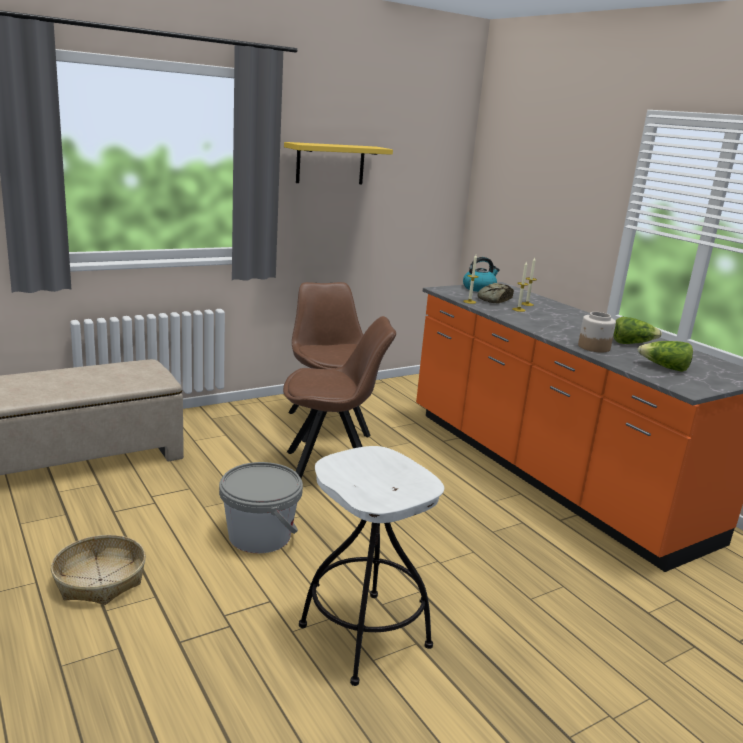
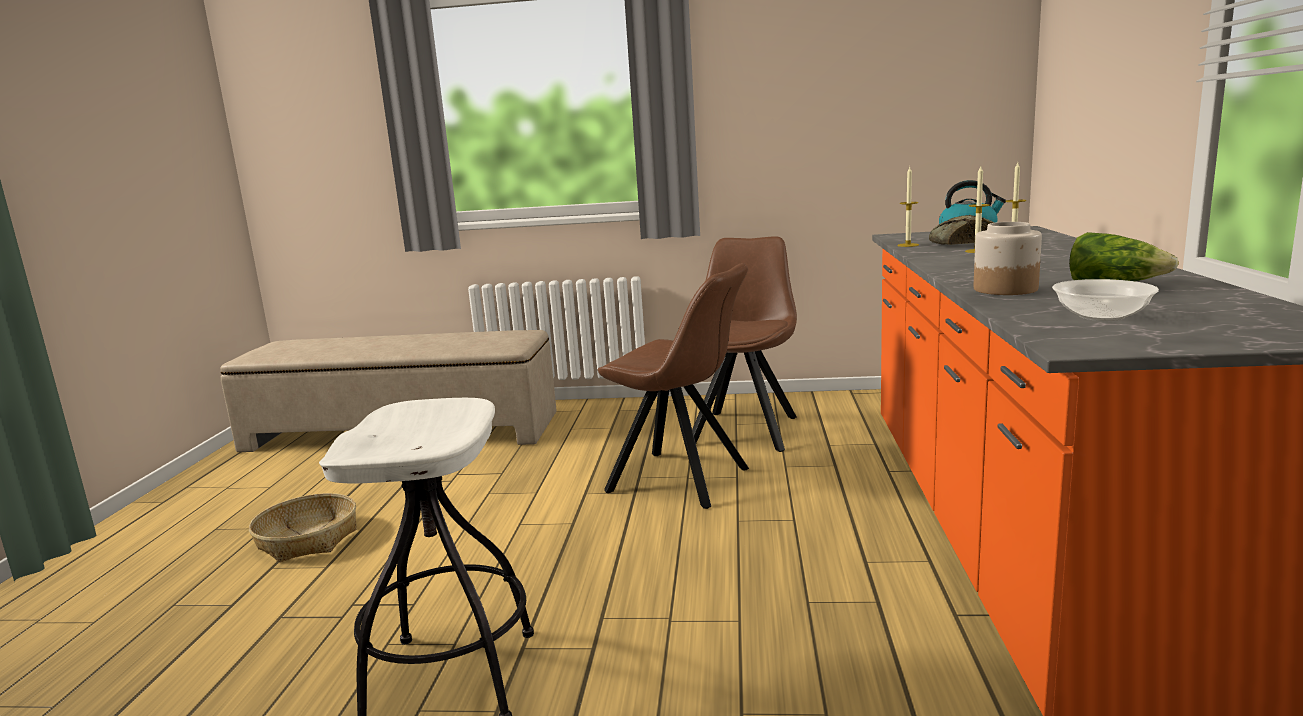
camera: 40 degrees right, 5 degrees down
grey bucket [219,462,303,553] -> none
yellow shelf [284,142,393,184] -> none
lettuce [638,341,693,372] -> bowl [1052,279,1159,321]

